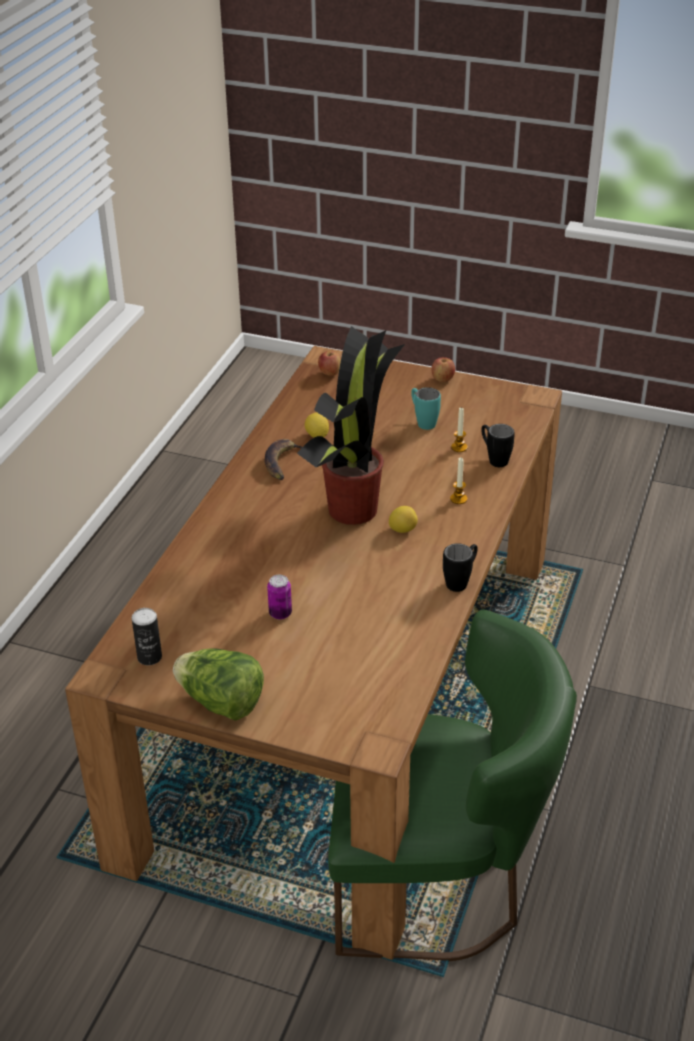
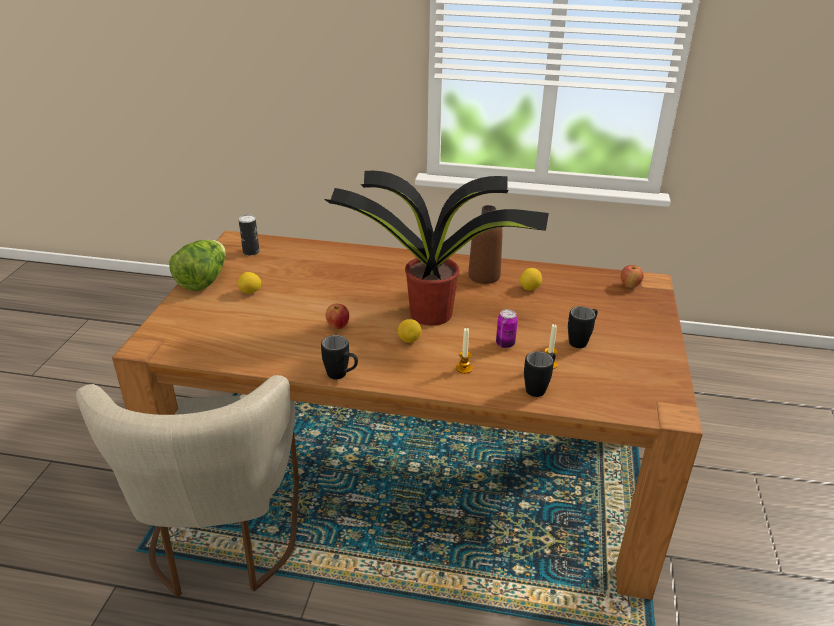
camera: 80 degrees right, 5 degrees down
banana [265,439,302,480] -> brown bottle [468,205,503,284]
can [267,575,292,619] -> can moved to [496,309,518,348]
green chair [328,609,577,961] -> beige chair [76,375,299,597]
turquoise mug [411,387,441,430] -> black mug [568,306,598,348]
apple [431,357,455,382] -> apple moved to [326,304,349,329]
none -> lemon [238,272,261,294]

